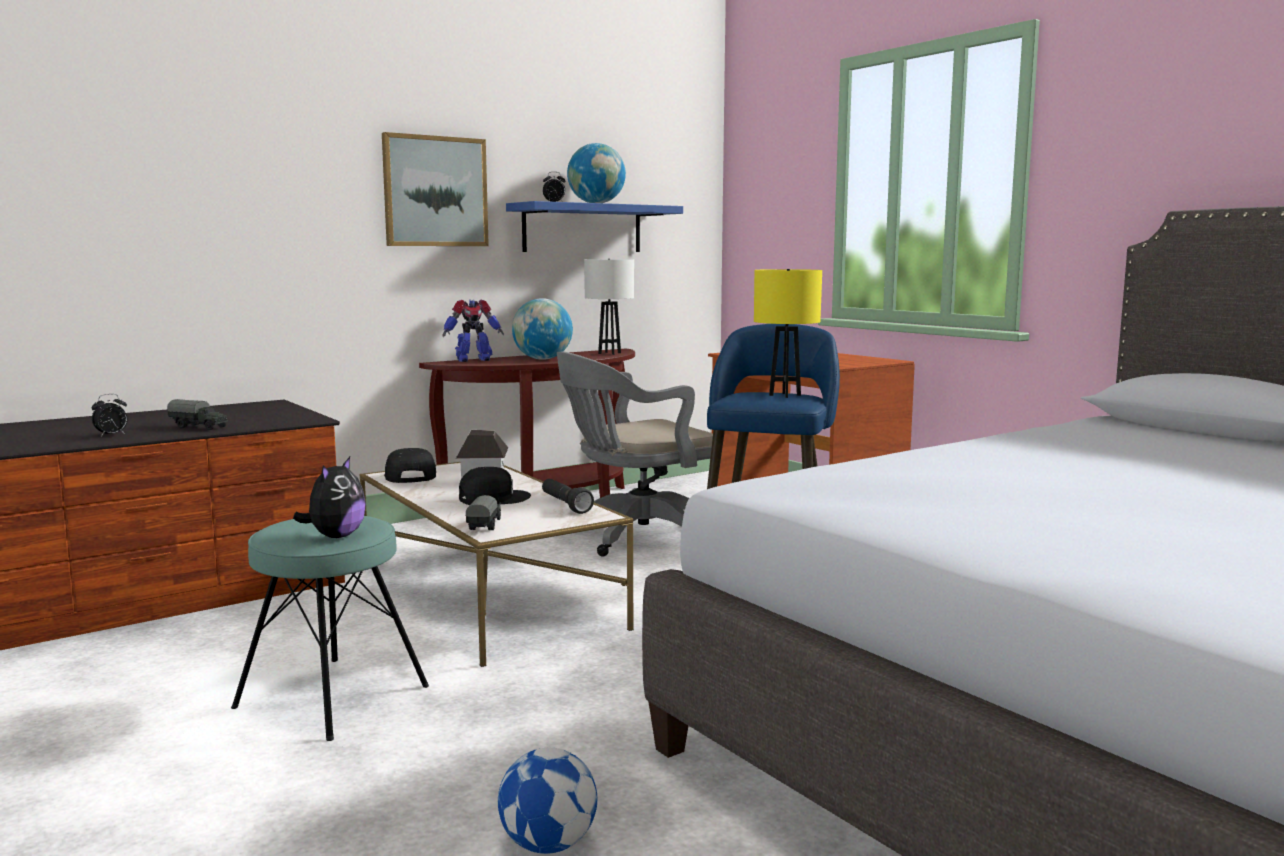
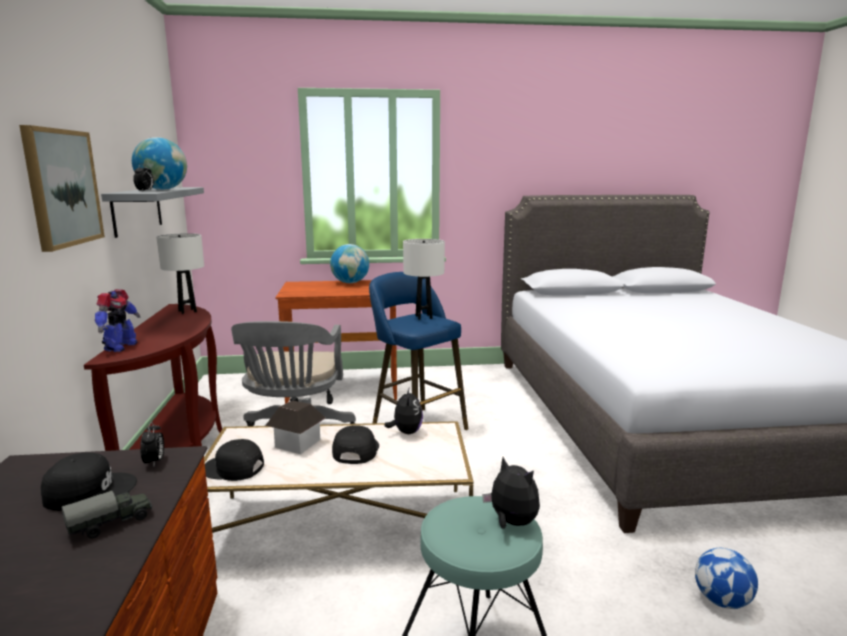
camera: 60 degrees left, 5 degrees up
alarm clock [92,394,128,437] -> alarm clock moved to [140,422,164,466]
toy truck [466,495,501,530] -> none
blue shelf [506,201,683,252] -> grey shelf [101,187,204,238]
globe [512,298,573,360] -> globe moved to [330,244,369,283]
black flashlight [542,479,594,514] -> plush toy [384,387,423,434]
yellow table lamp [754,269,822,398] -> white table lamp [403,239,445,320]
none -> black cap [41,453,137,511]

